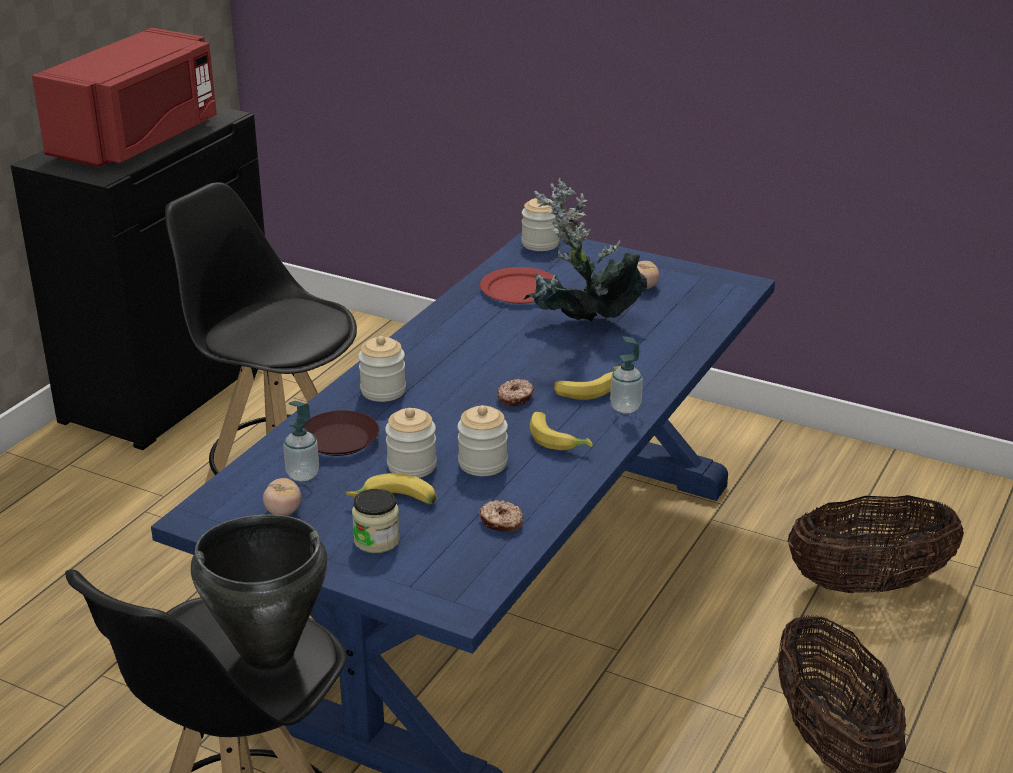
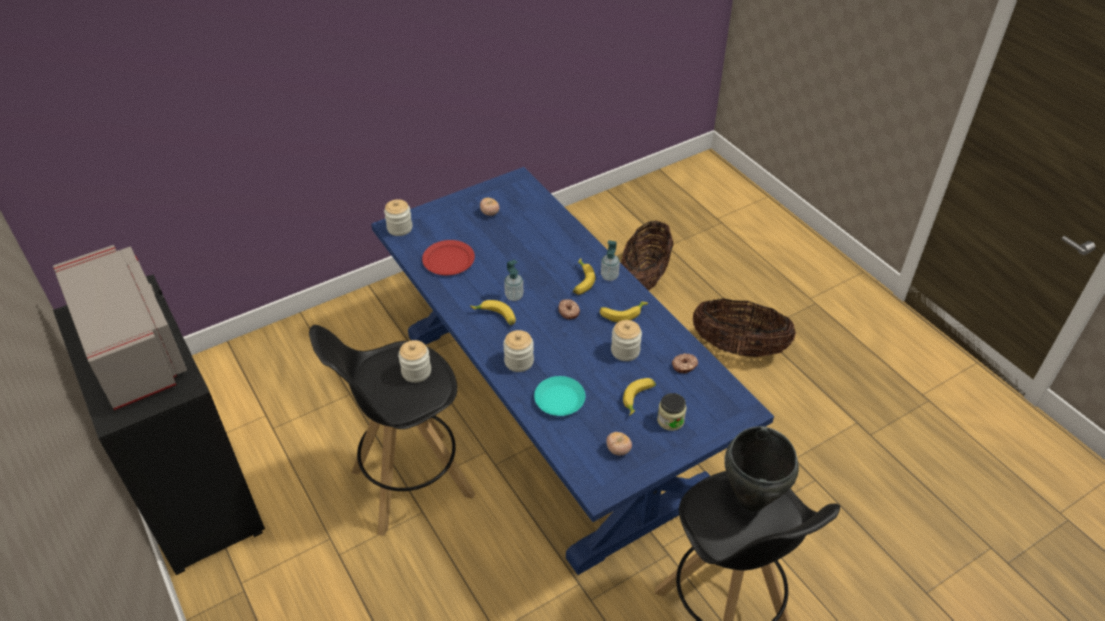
camera: 60 degrees left, 15 degrees up
red microwave [32,28,217,167] -> grey microwave [53,245,187,410]
soap dispenser [283,401,319,481] -> soap dispenser moved to [504,260,523,301]
brown plate [303,410,379,456] -> turquoise plate [534,376,585,416]
jar [385,408,437,478] -> jar moved to [398,340,431,383]
potted plant [524,178,647,321] -> none
none -> banana [470,300,516,325]

